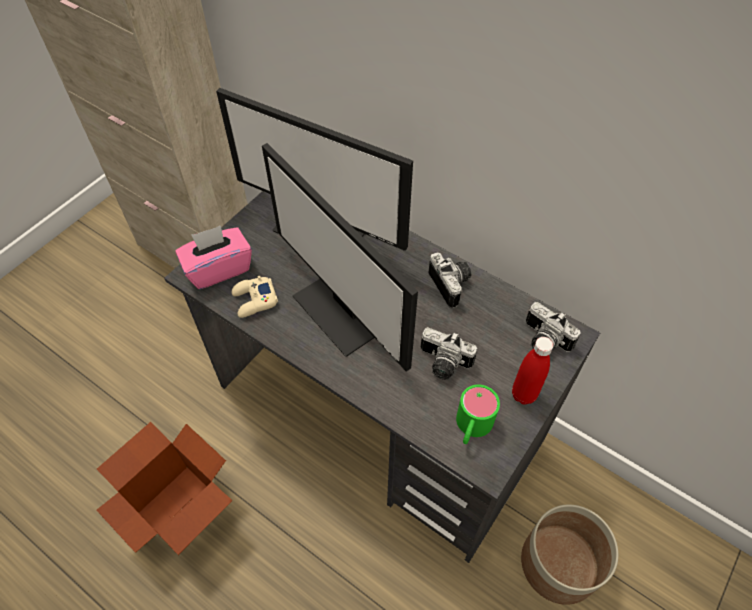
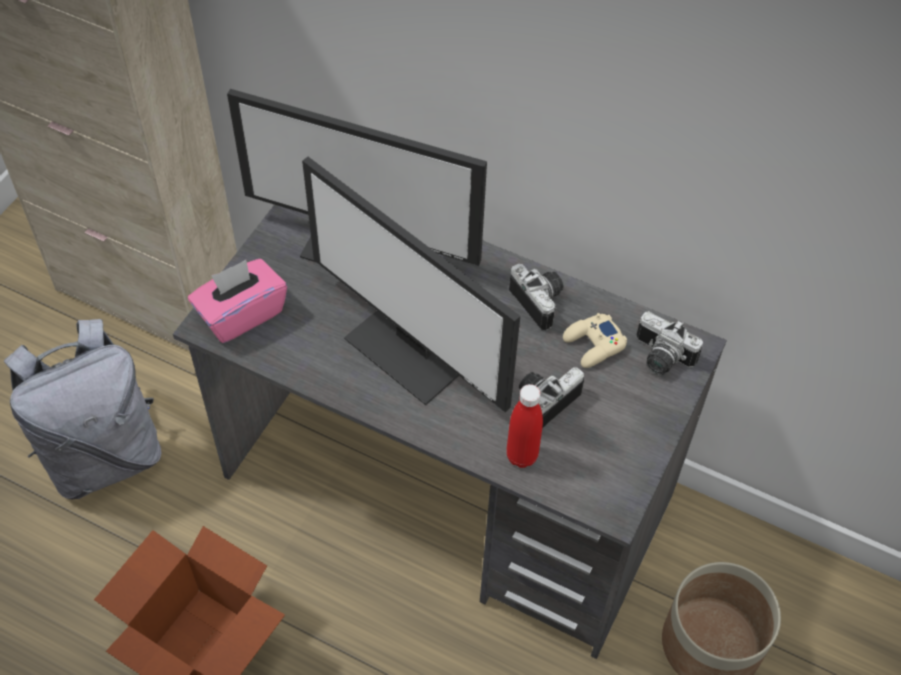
camera: 10 degrees left, 0 degrees up
beige game controller [232,276,278,318] -> beige game controller moved to [563,313,627,368]
camera [421,327,477,380] -> camera turned 120 degrees clockwise [519,367,584,428]
green mug [456,384,500,444] -> none
red bottle [512,337,553,405] -> red bottle moved to [506,384,543,468]
none -> grey backpack [4,319,162,499]

